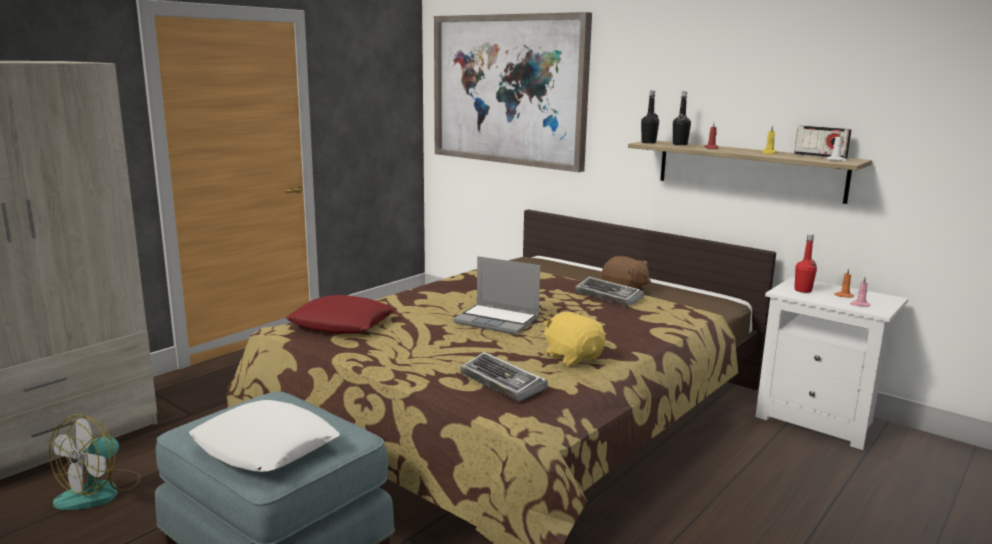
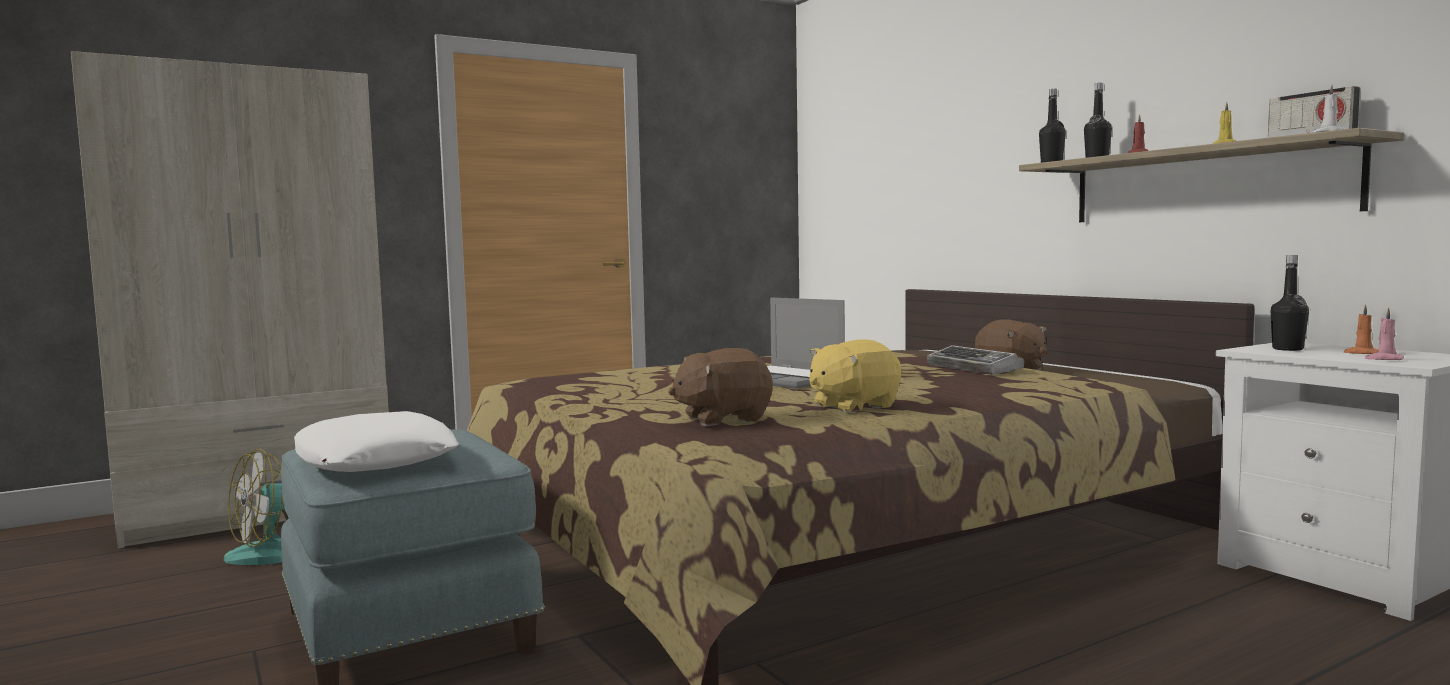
camera: 20 degrees right, 10 degrees down
red pillow [286,295,396,334] -> none
picture [434,12,592,172] -> none
keyboard [461,352,548,402] -> brown plush toy [669,348,773,426]
yellow plush toy [543,312,606,366] -> yellow plush toy turned 105 degrees counterclockwise [809,339,902,413]
red bottle [794,234,817,293] -> black bottle [1271,255,1309,351]

